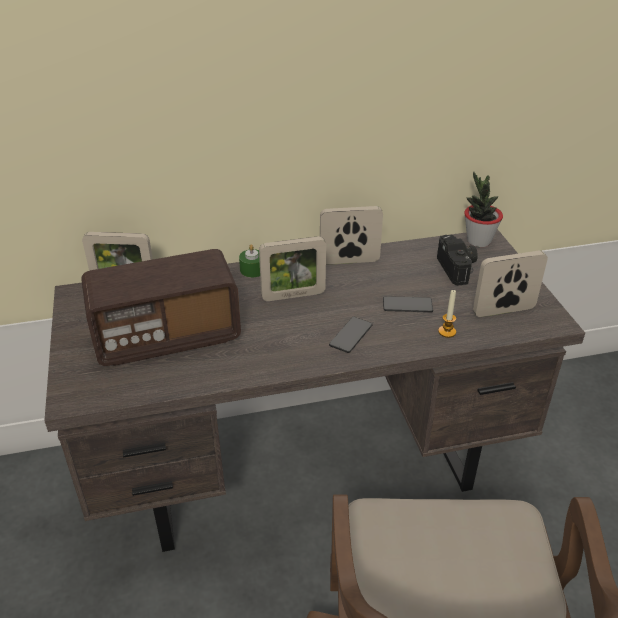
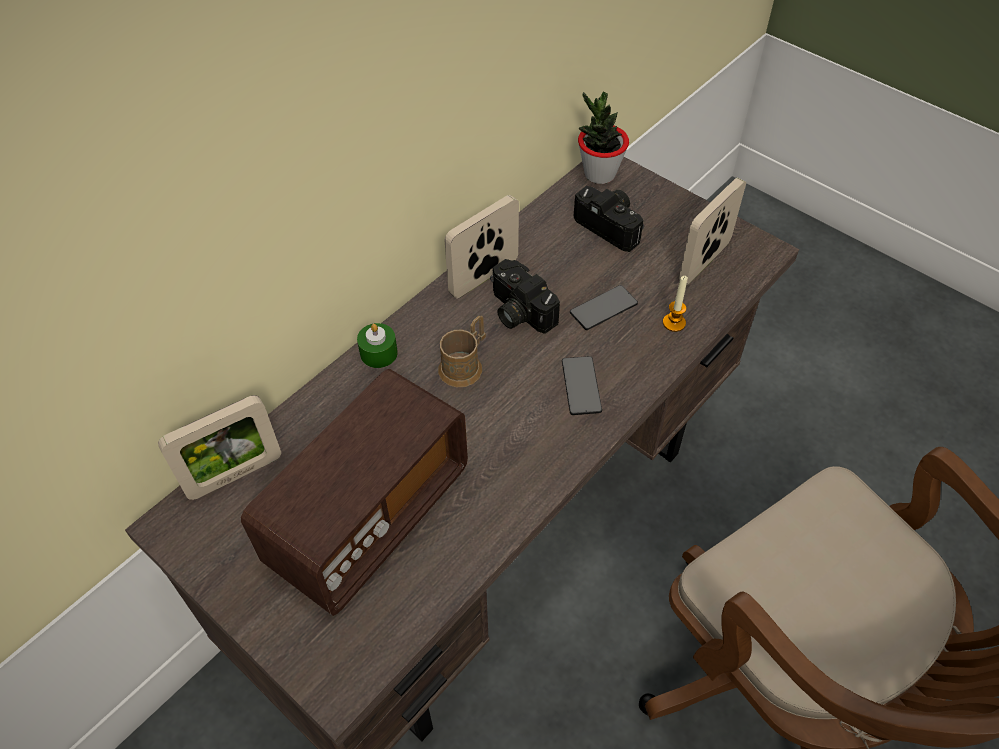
camera: 35 degrees left, 15 degrees up
picture frame [259,236,326,301] -> brown mug [438,315,486,387]
none -> camera [490,259,560,334]

